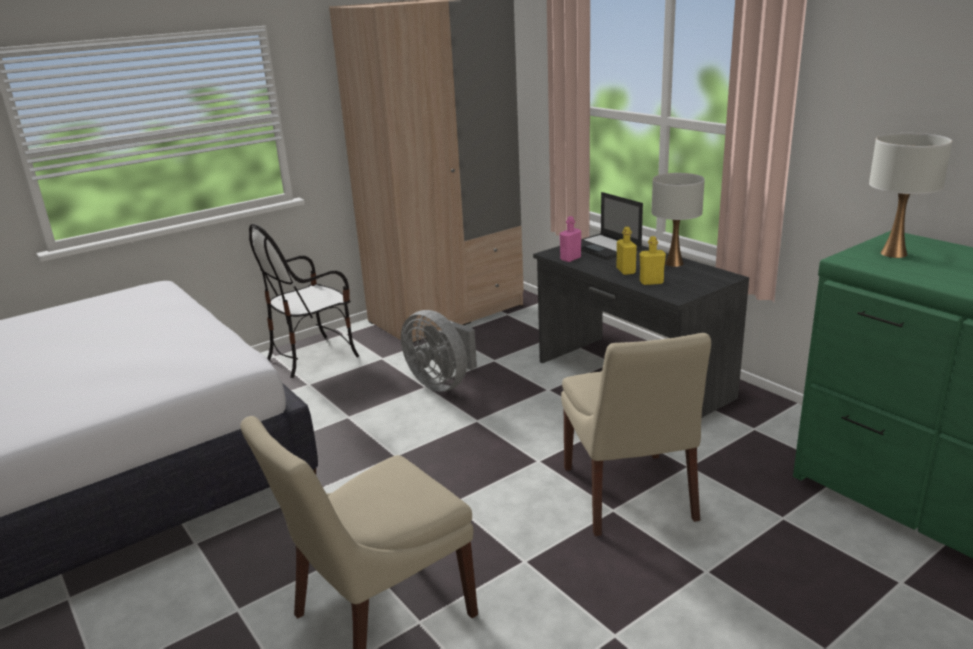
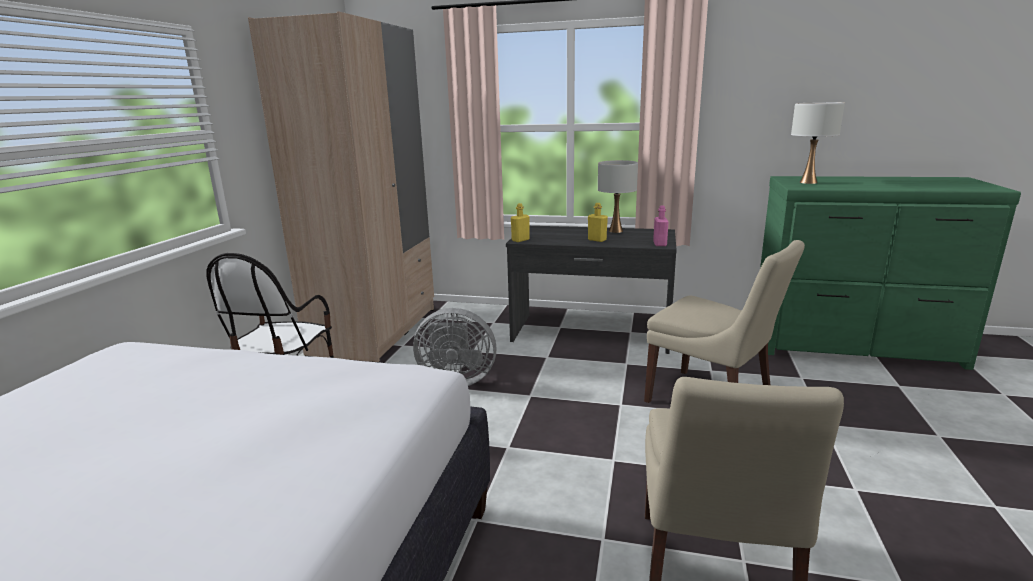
camera: 40 degrees left, 5 degrees down
pink bottle [560,216,581,262] -> pink bottle moved to [653,205,669,246]
laptop [581,192,643,260] -> none
yellow bottle [640,236,666,285] -> yellow bottle moved to [511,203,530,242]

